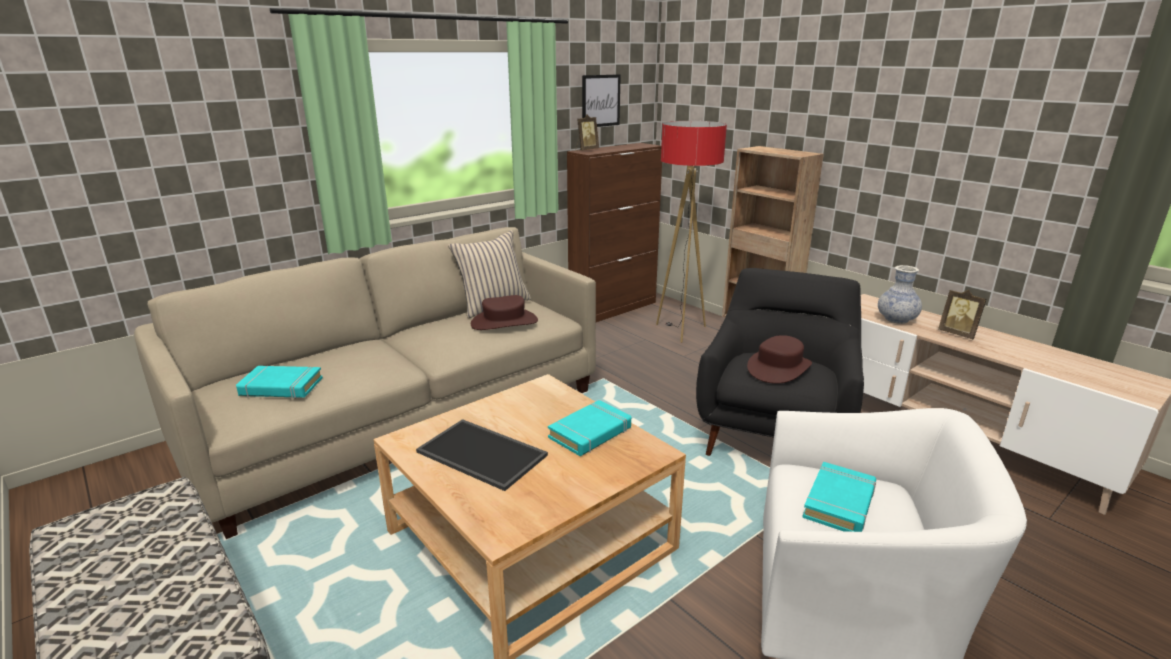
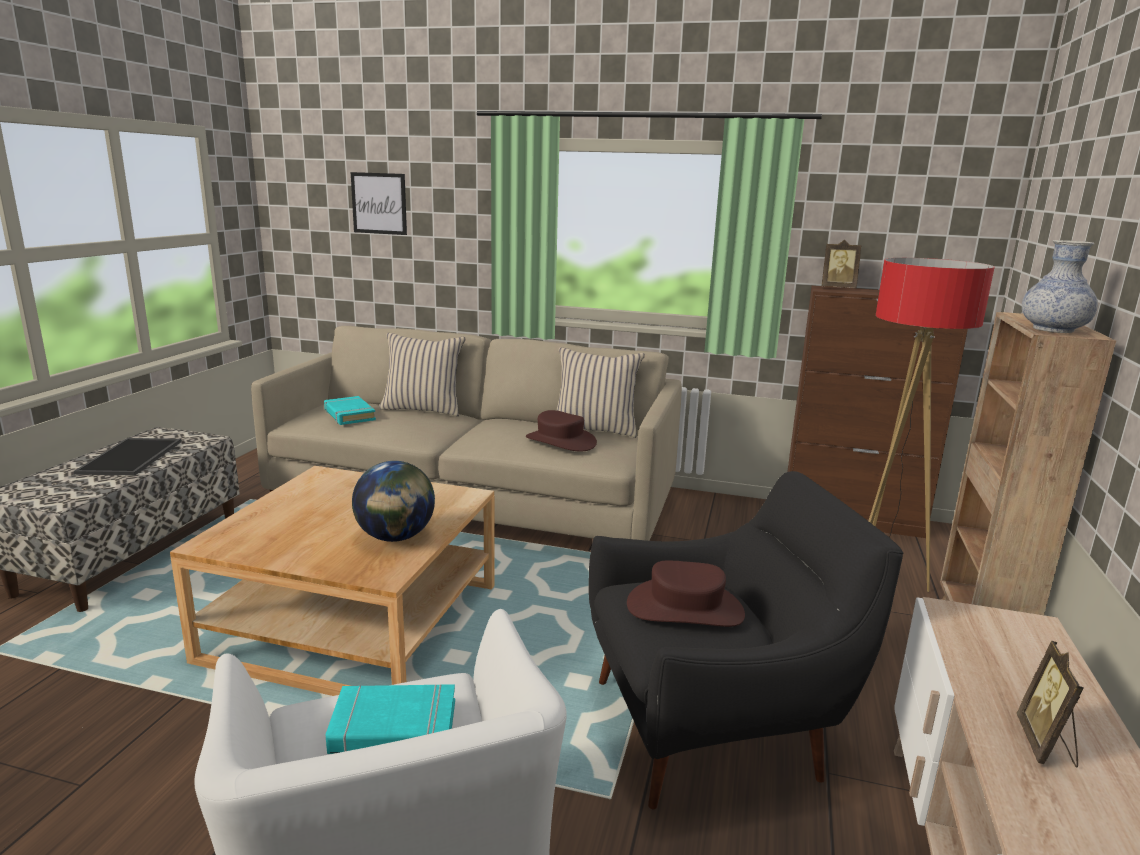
camera: 55 degrees right, 5 degrees down
tray [416,419,548,491] -> tray moved to [74,438,182,476]
turquoise book [548,400,631,456] -> globe [352,461,435,542]
picture [582,74,621,127] -> picture moved to [351,172,407,235]
vase [878,265,922,324] -> vase moved to [1022,240,1098,333]
none -> beige pillow [379,333,465,416]

